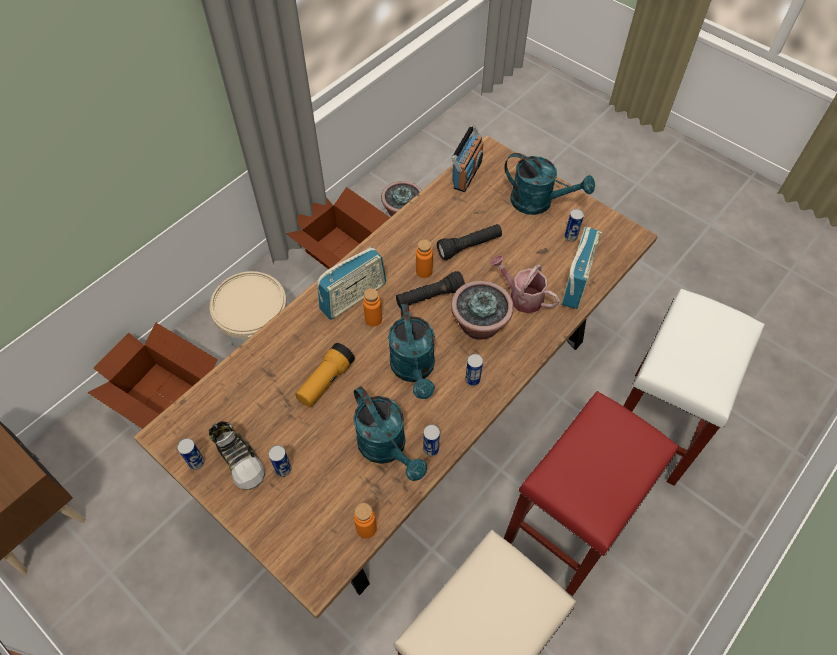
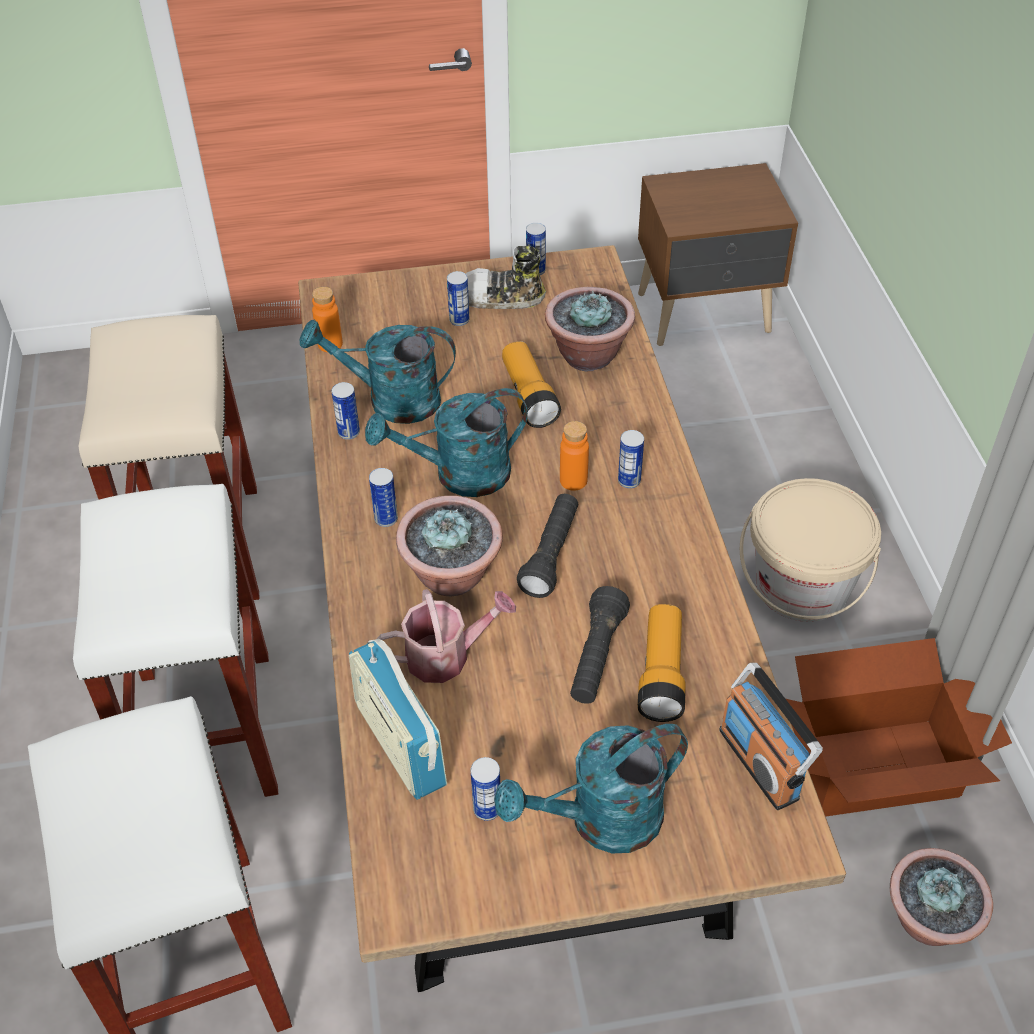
camera: 130 degrees right, 10 degrees down
cardboard box [87,322,218,429] -> none
radio [317,247,386,320] -> can [618,430,644,488]
turquoise watering can [388,304,435,399] -> turquoise watering can turned 45 degrees counterclockwise [365,388,528,497]
orange bottle [416,239,433,278] -> none
red stool [504,391,679,596] -> white stool [73,484,278,797]
none -> potted plant [545,287,635,371]
none -> flashlight [638,604,686,722]

